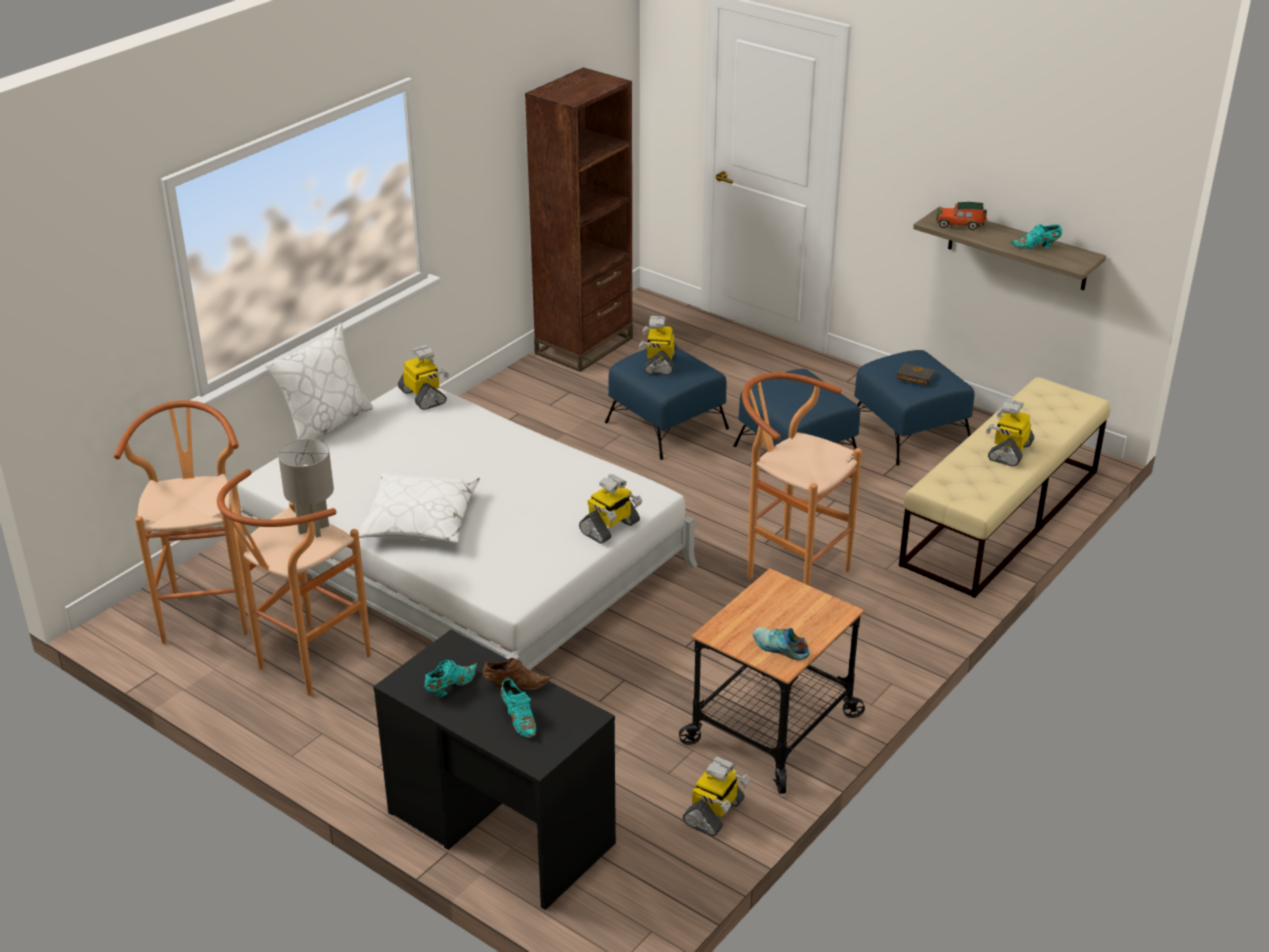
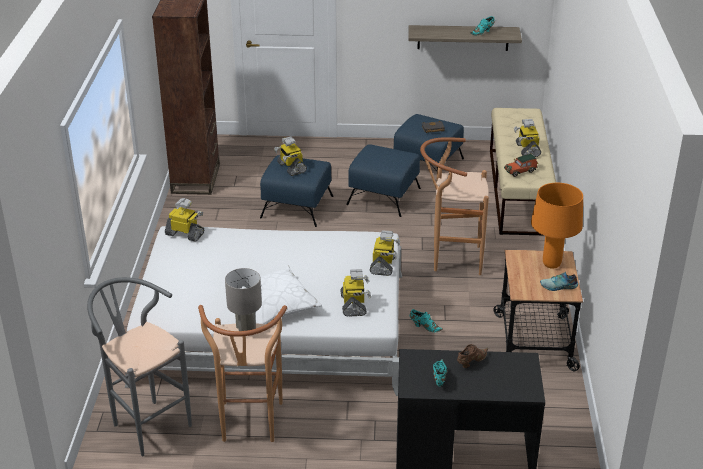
camera: 35 degrees left, 0 degrees up
brown stool [114,400,248,644] -> grey stool [87,277,192,456]
white pillow [265,323,373,440] -> none
turquoise shoe [501,679,536,738] -> turquoise shoe moved to [410,309,443,332]
toy robot [683,757,750,837] -> toy robot moved to [340,269,371,316]
toy car [936,202,987,230] -> toy car moved to [504,154,538,177]
none -> orange table lamp [531,183,583,269]

